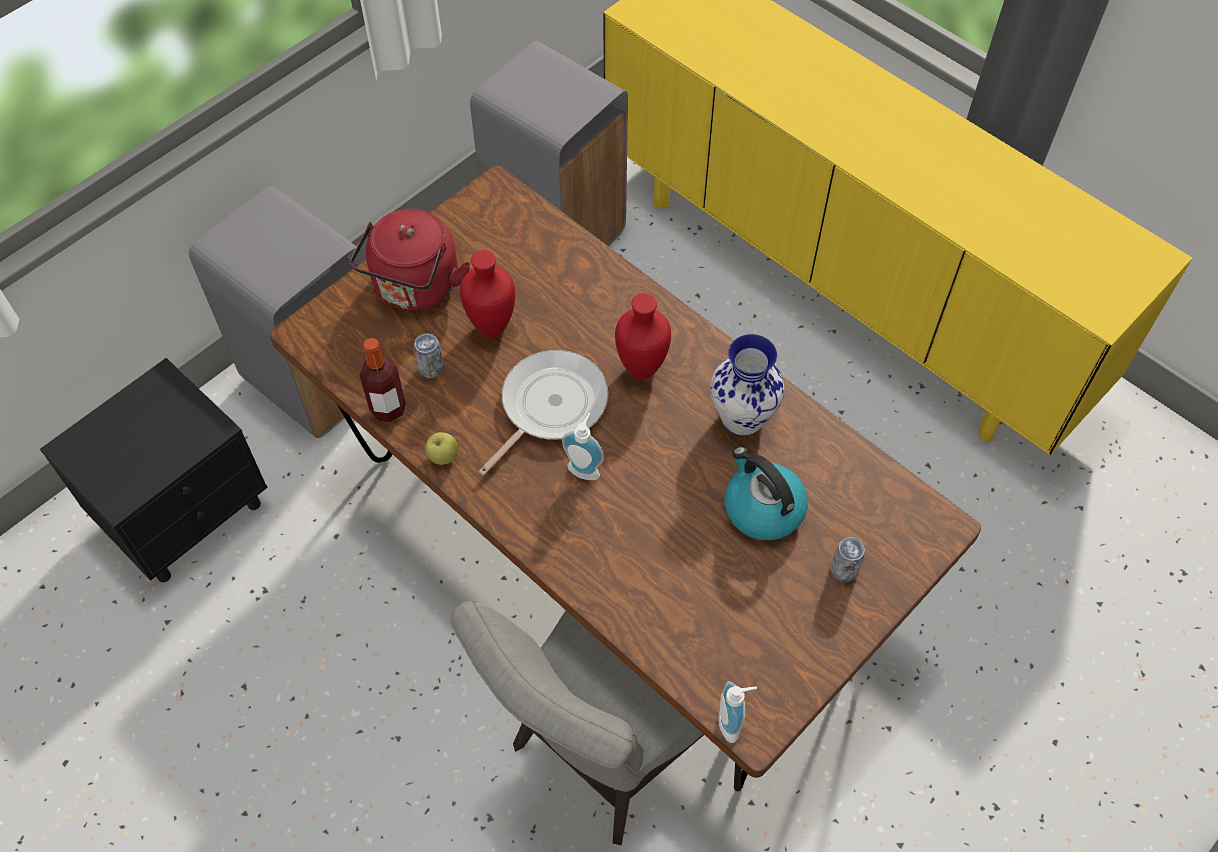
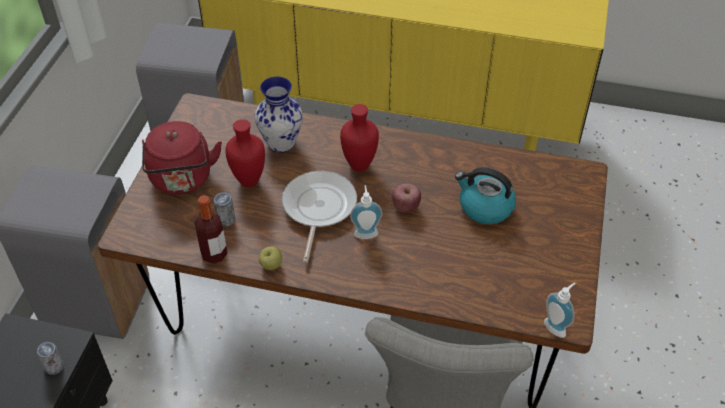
camera: 30 degrees left, 10 degrees down
vase [710,334,785,436] -> vase moved to [254,77,303,153]
can [830,537,865,582] -> can moved to [37,342,64,375]
none -> apple [392,183,421,213]

